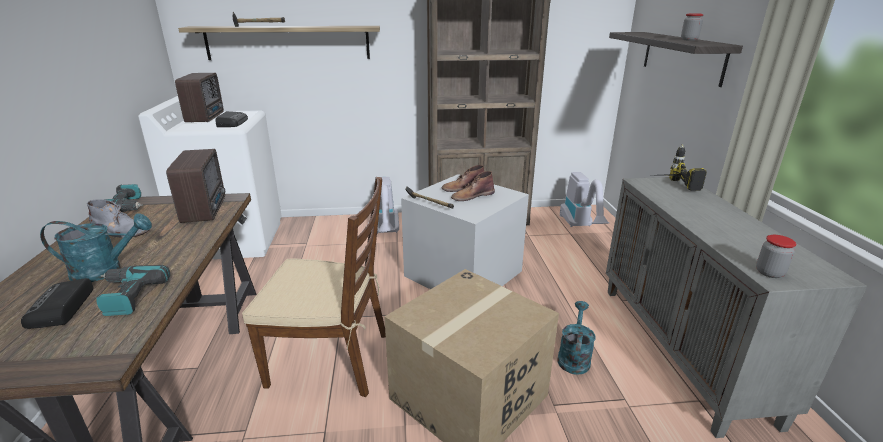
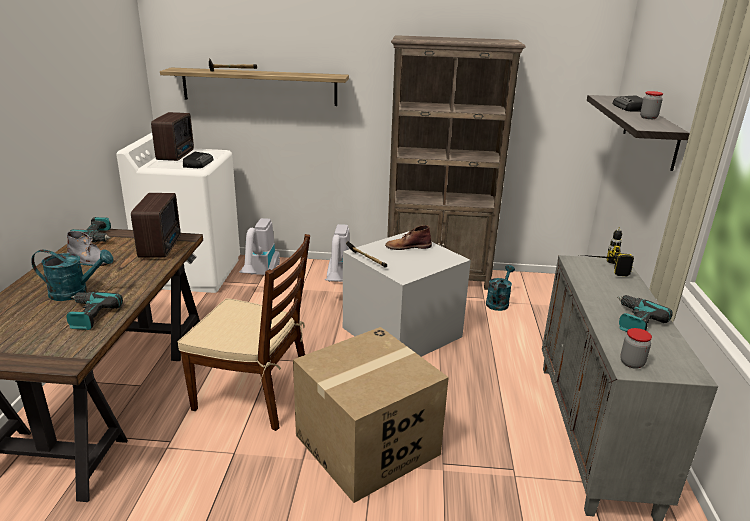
camera: 10 degrees right, 0 degrees up
radio [21,278,94,329] -> radio moved to [613,96,643,112]
brown boot [451,171,495,201] -> none
turquoise watering can [557,301,596,375] -> turquoise watering can moved to [486,265,515,311]
vacuum cleaner [560,172,610,227] -> vacuum cleaner moved to [239,218,280,275]
none -> power drill [617,295,673,332]

